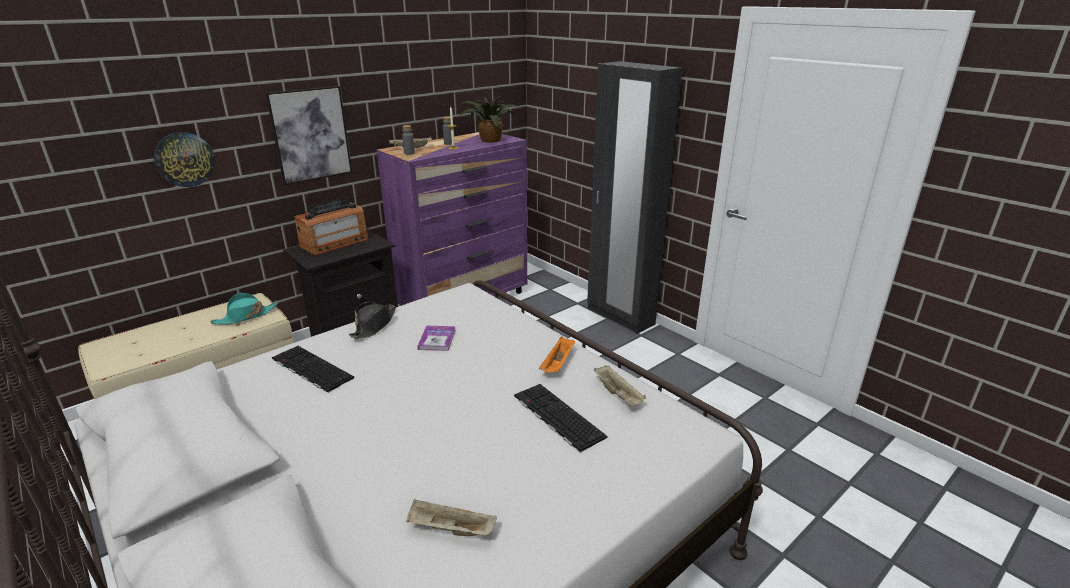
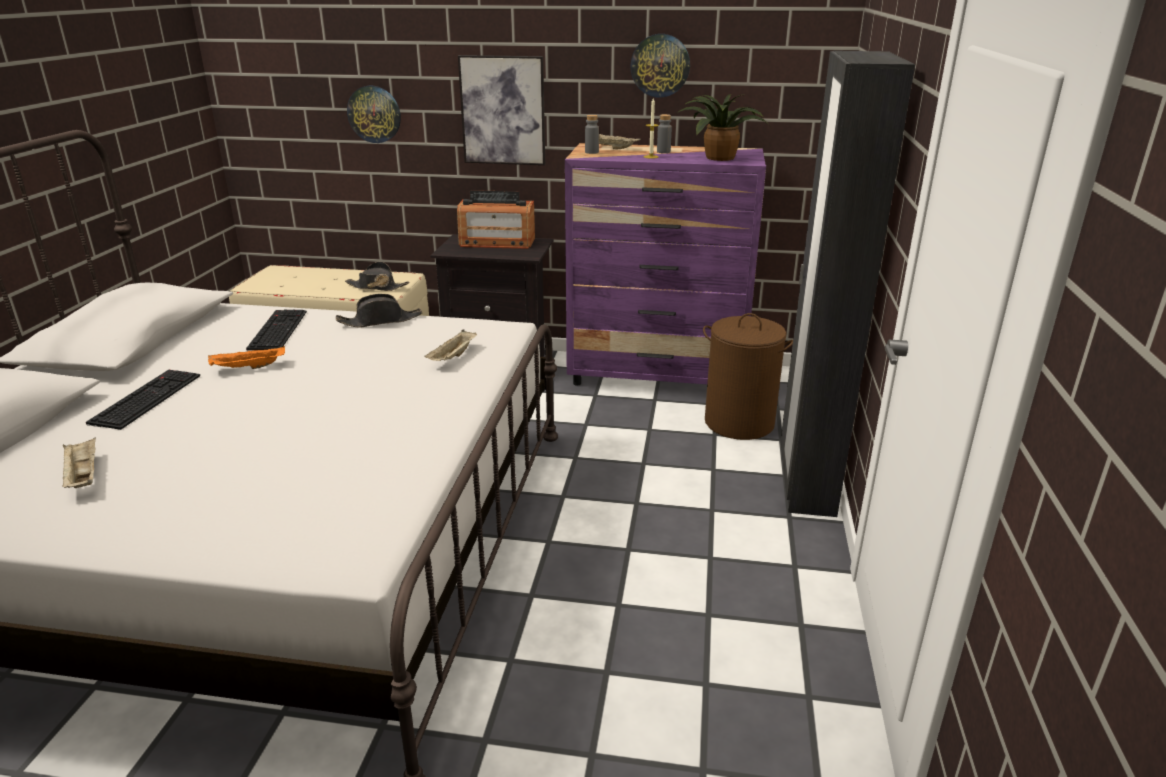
camera: 50 degrees right, 0 degrees up
turquoise hat [210,293,279,325] -> black hat [345,261,409,291]
book [417,326,455,351] -> none
keyboard [514,384,608,453] -> keyboard moved to [86,370,200,430]
orange tray [539,337,575,373] -> orange tray moved to [208,346,285,369]
beige tray [594,365,646,406] -> beige tray moved to [425,329,477,361]
none -> wall clock [630,34,690,98]
none -> brown laundry basket [703,313,793,440]

